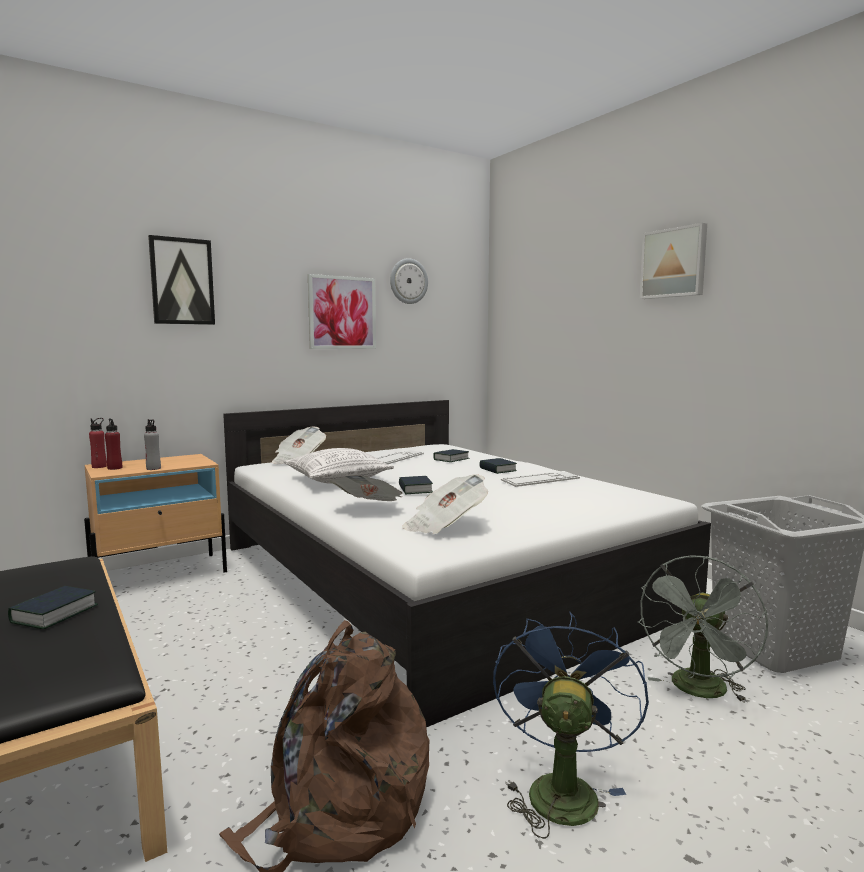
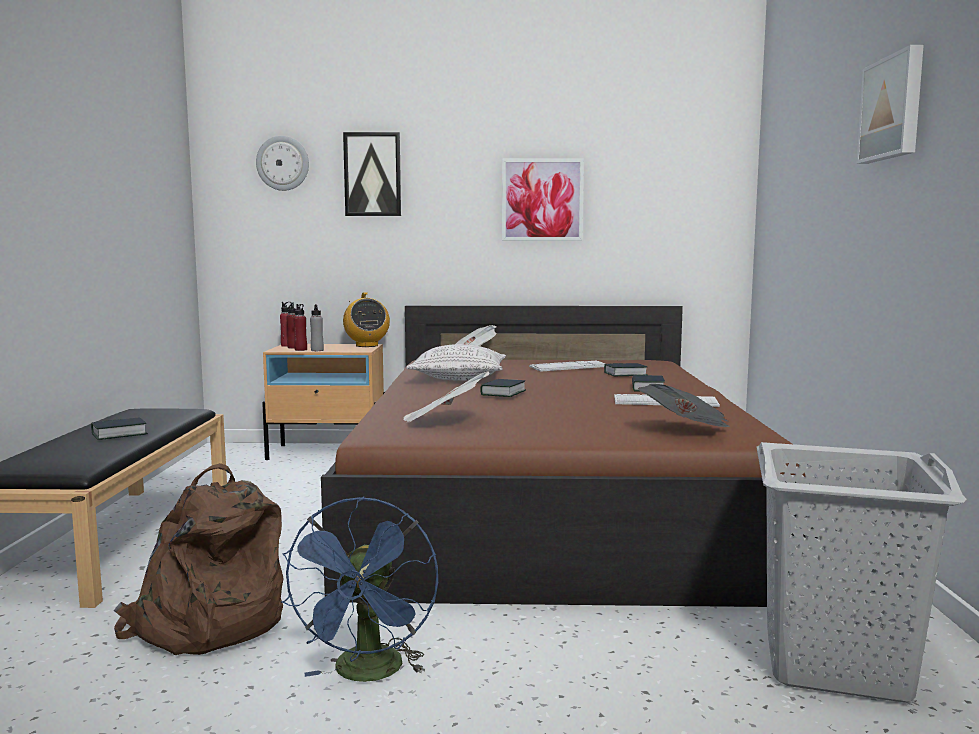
camera: 35 degrees right, 0 degrees up
white bed [223,400,711,727] -> brown bed [321,306,817,607]
newspaper [329,475,403,501] -> newspaper moved to [638,384,730,427]
wall clock [390,258,428,304] -> wall clock moved to [256,136,309,191]
blue fan [493,611,649,839] -> blue fan turned 135 degrees clockwise [280,497,438,682]
grey fan [637,555,768,703] -> none
none -> red bottle [293,304,307,351]
none -> radio [343,292,390,347]

